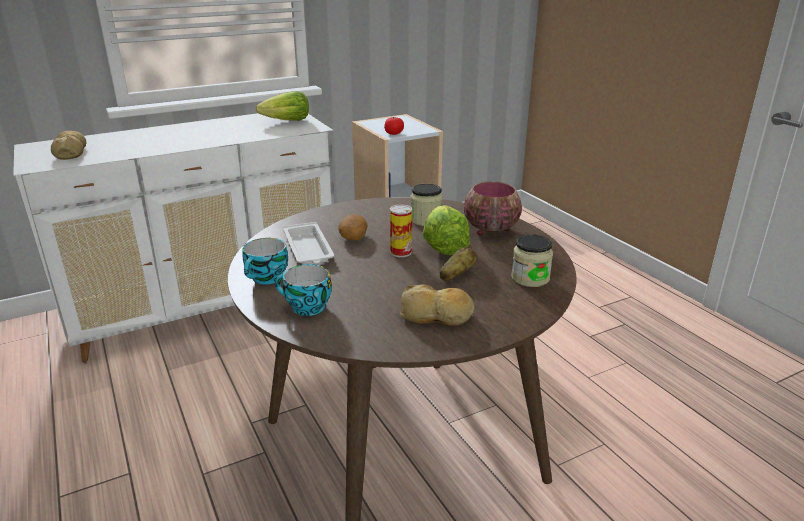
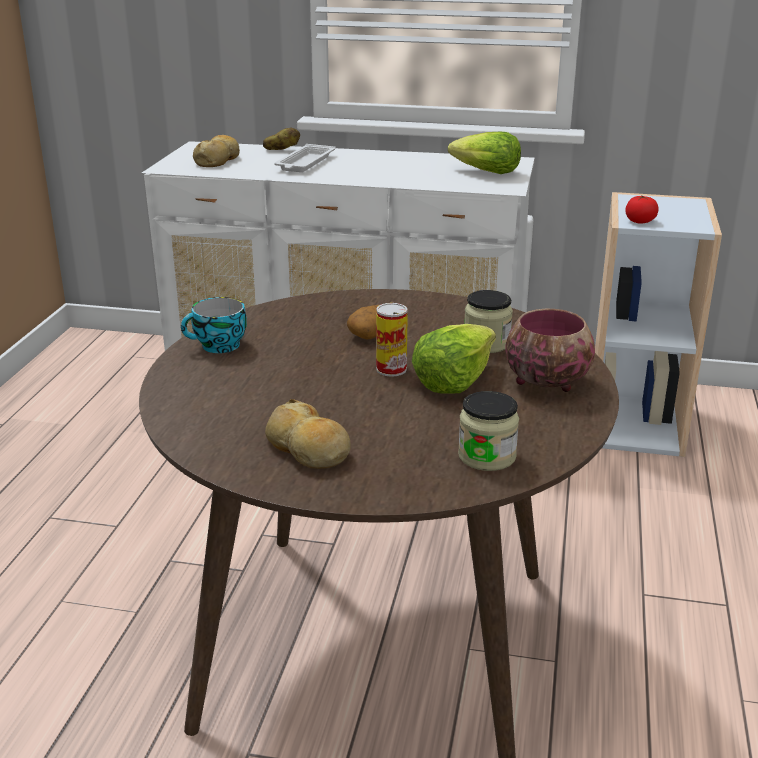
camera: 40 degrees right, 0 degrees up
cup [275,264,332,316] -> none
white tray [283,222,334,265] -> white tray moved to [274,144,335,172]
potato [440,247,477,281] -> potato moved to [263,127,300,150]

